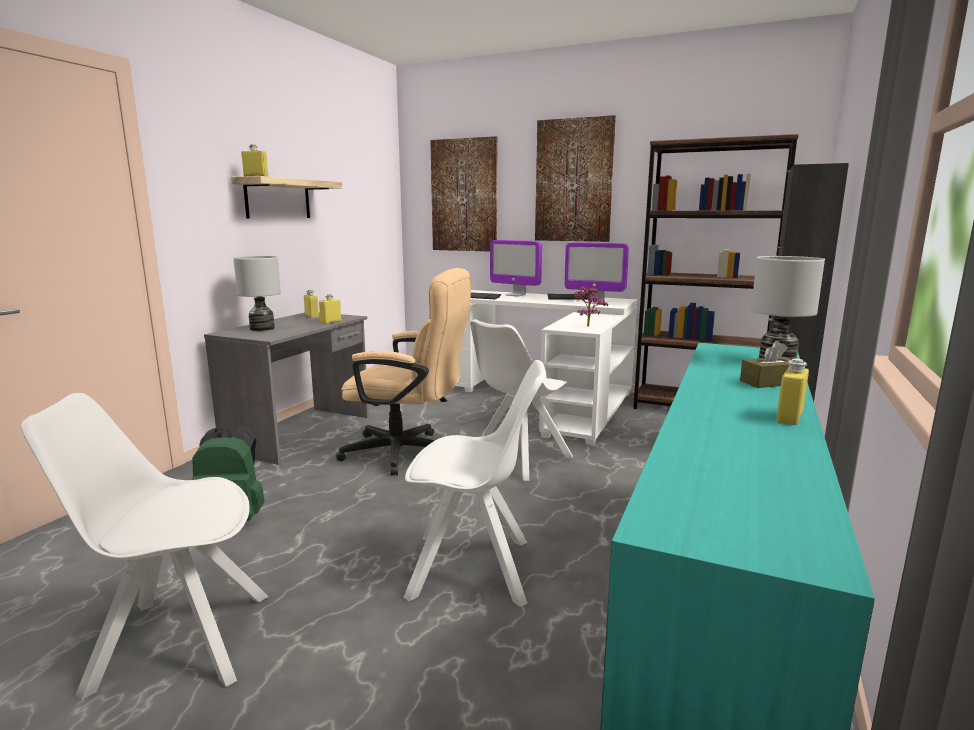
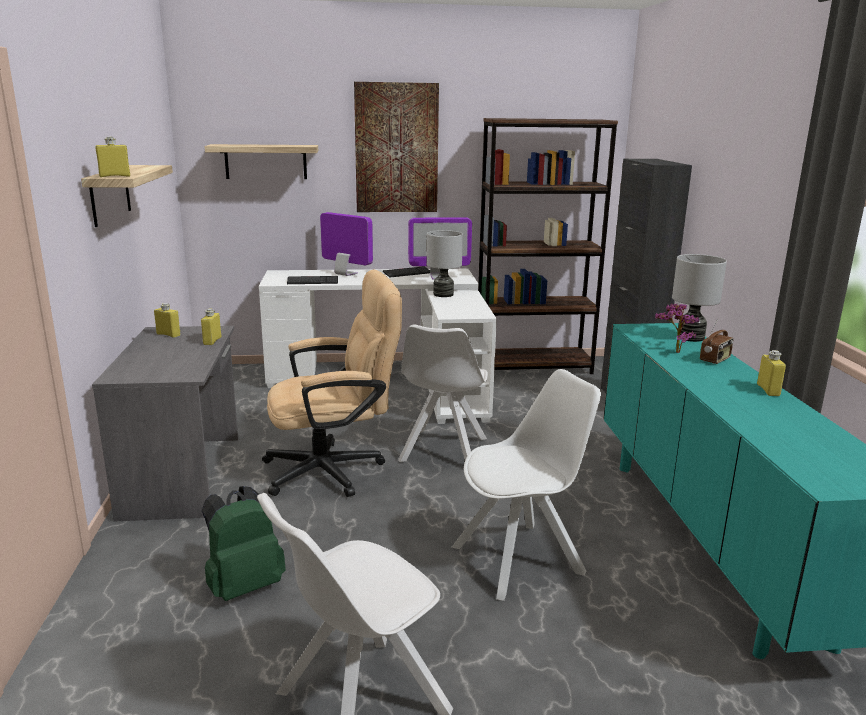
camera: 30 degrees left, 5 degrees up
grey table lamp [233,256,281,331] -> grey table lamp moved to [427,230,463,297]
picture [430,136,498,252] -> shelf [204,144,318,179]
monitor [490,240,542,297] -> monitor turned 150 degrees counterclockwise [320,212,373,276]
potted plant [574,286,608,327] -> potted plant moved to [655,303,699,353]
brown tissue box [740,340,792,388] -> radio [700,319,733,364]

